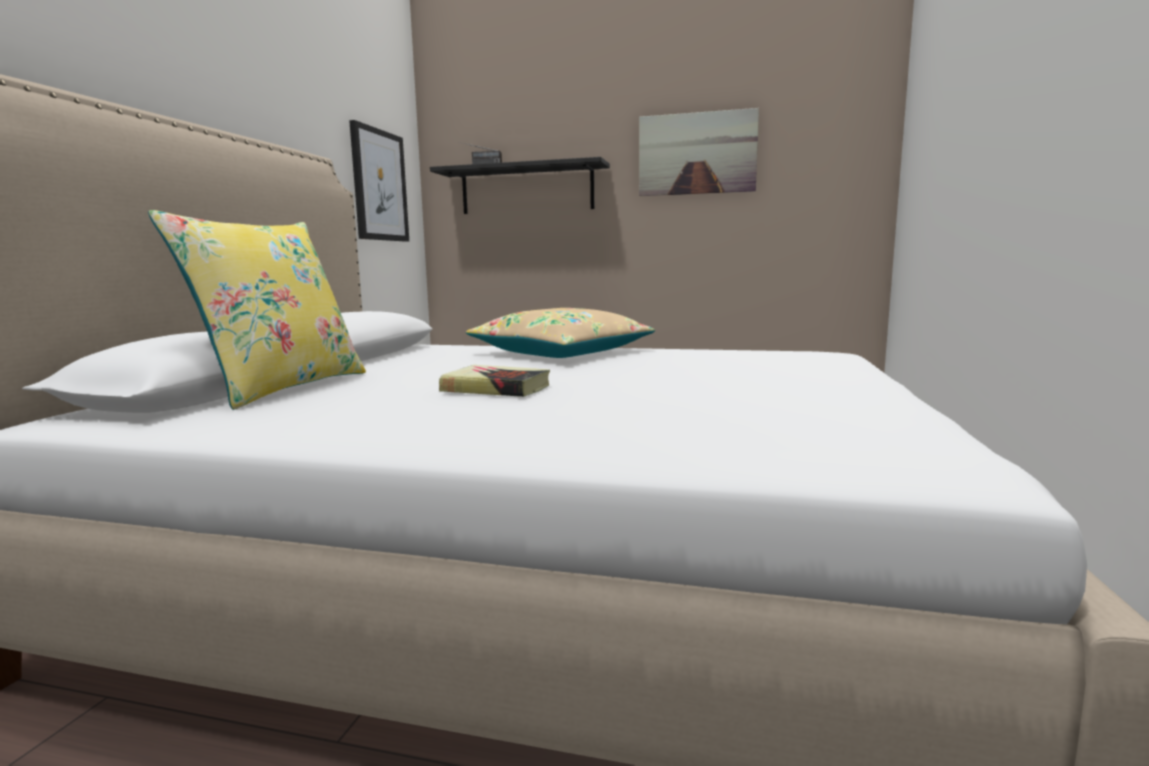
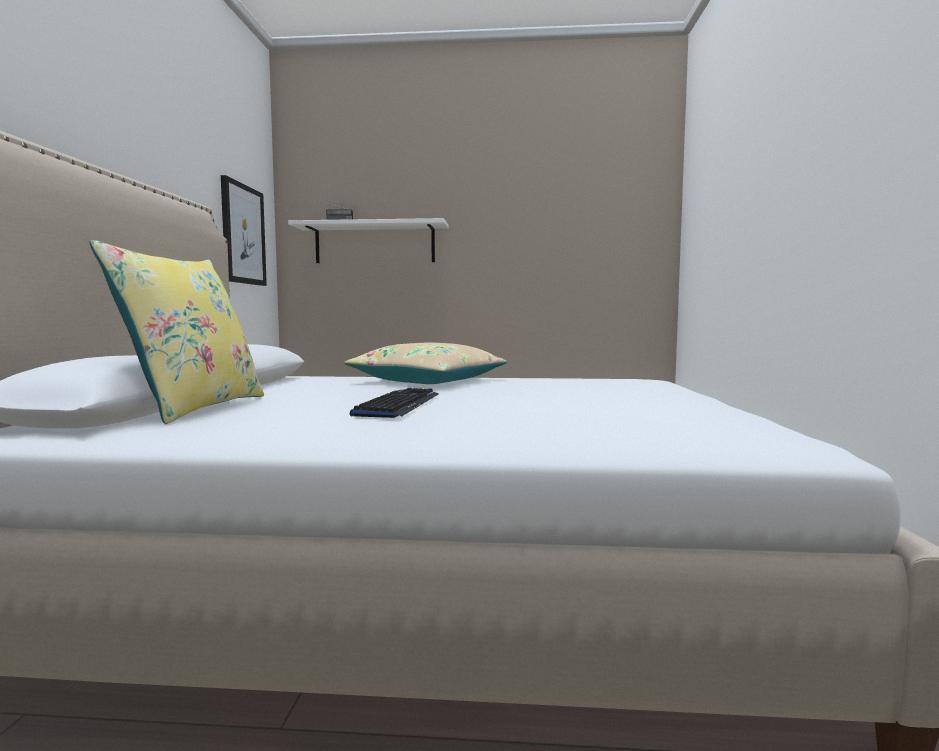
camera: 10 degrees left, 5 degrees down
black shelf [430,157,610,214] -> white shelf [288,218,448,263]
book [439,365,550,397] -> keyboard [350,388,439,418]
picture [639,108,759,196] -> none

